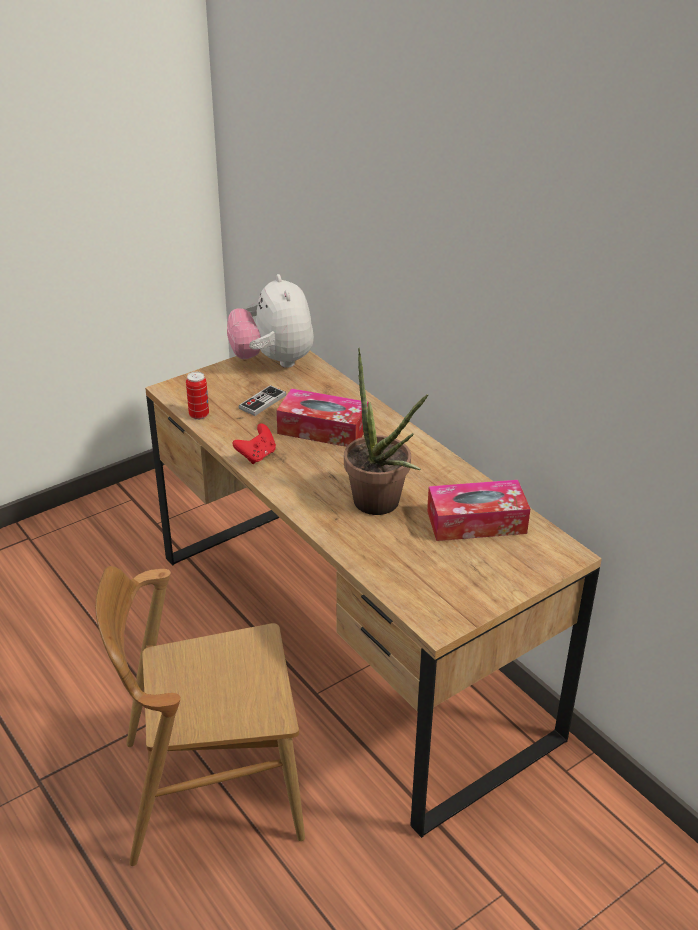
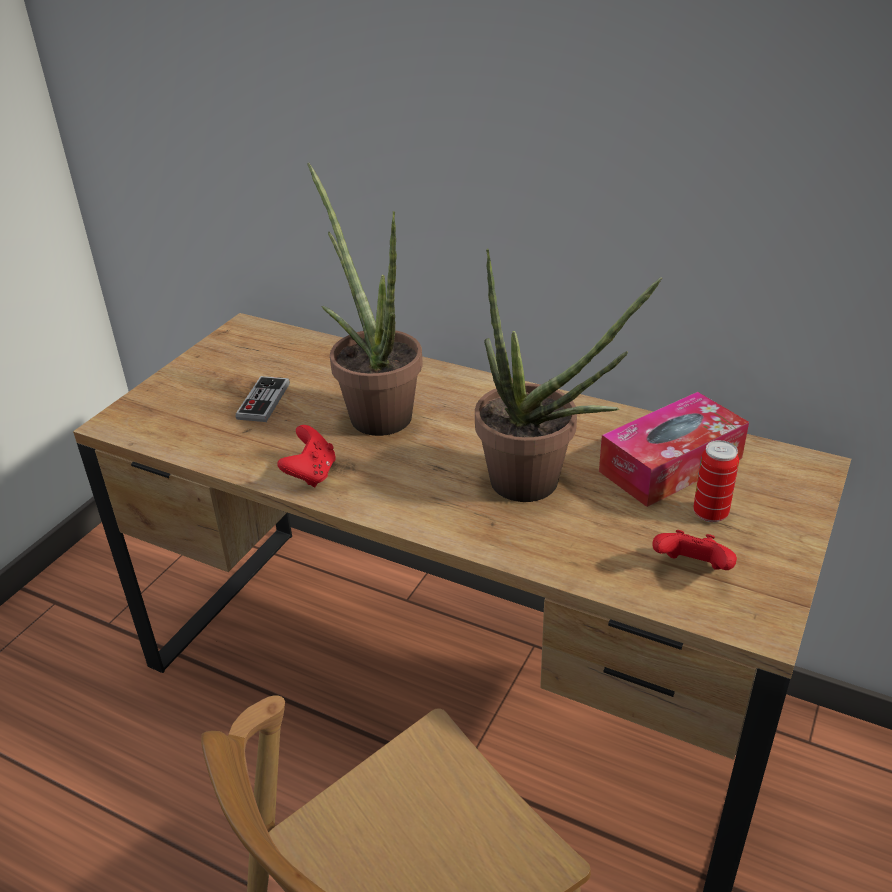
camera: 25 degrees left, 0 degrees up
can [186,372,209,420] -> can moved to [693,440,739,522]
plush toy [227,274,314,368] -> none
tissue box [276,388,368,447] -> potted plant [307,163,423,436]
none -> red game controller [652,530,737,570]

